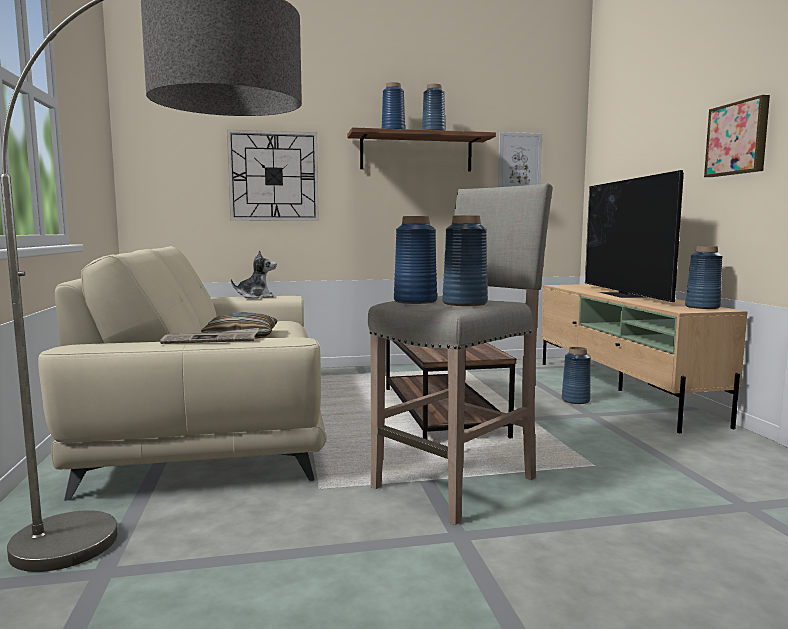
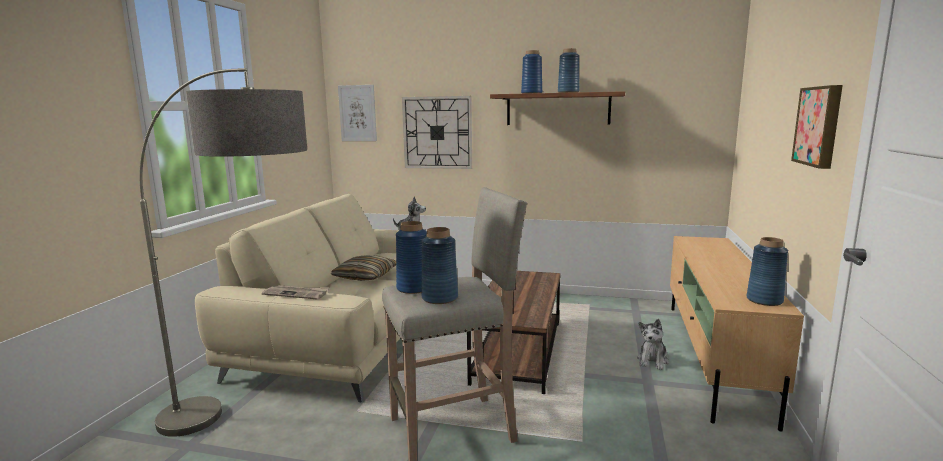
camera: 25 degrees right, 5 degrees up
picture [498,132,542,187] -> picture moved to [338,85,377,141]
blue vase [562,347,591,404] -> plush toy [637,319,669,370]
television [585,170,684,302] -> none

